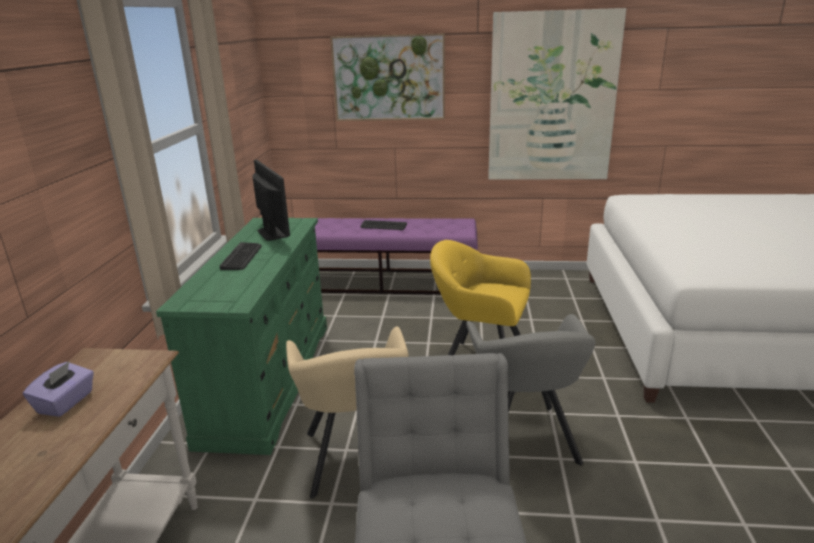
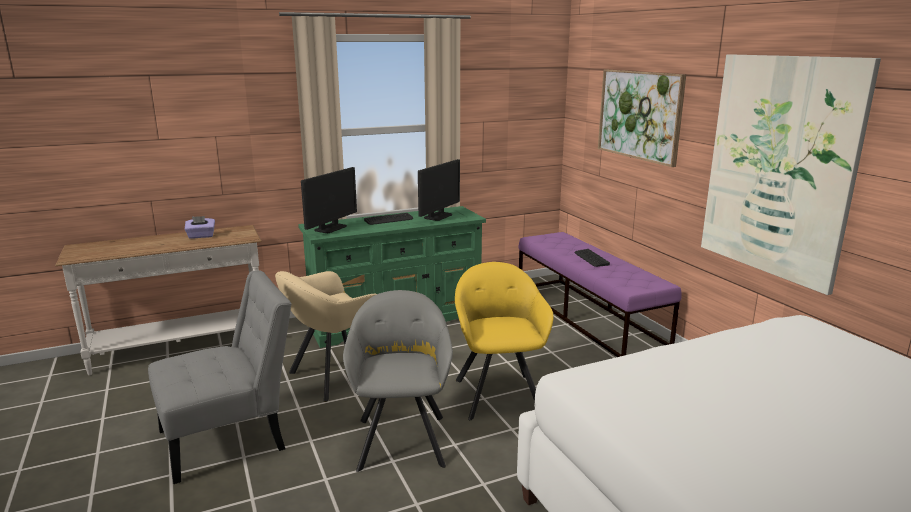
camera: 60 degrees right, 5 degrees down
grey armchair [467,314,595,466] -> grey armchair turned 120 degrees clockwise [343,290,453,472]
none -> monitor [301,167,357,233]

